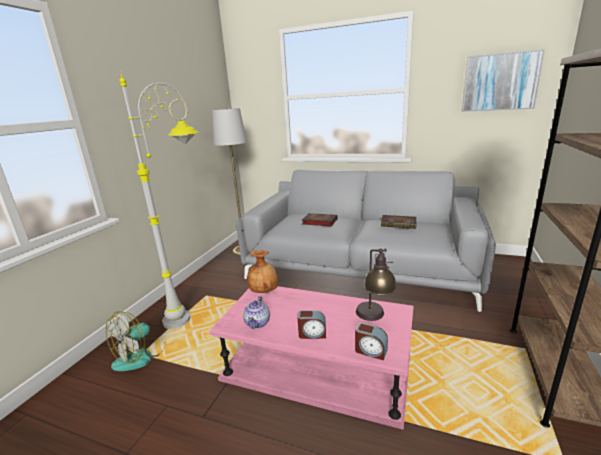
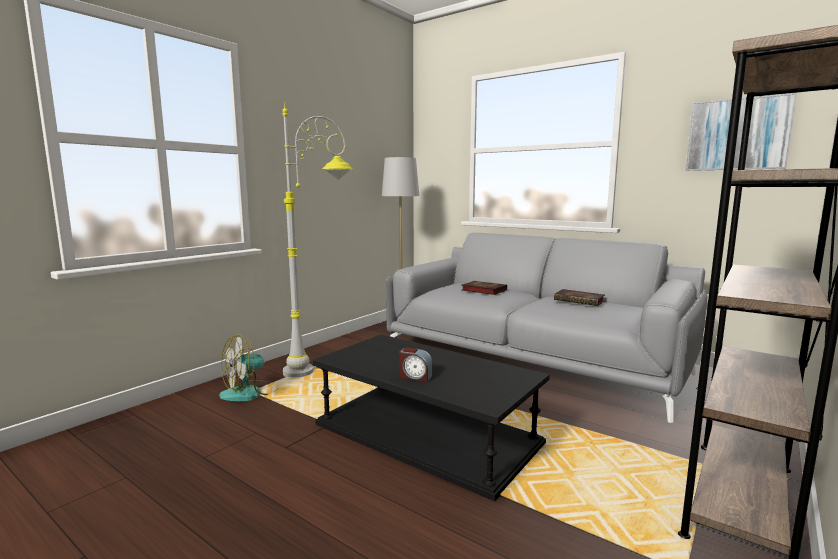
camera: 15 degrees right, 10 degrees down
pink coffee table [209,286,414,430] -> black coffee table [313,334,550,501]
teapot [243,296,270,329] -> none
brown vase [247,250,278,293] -> none
alarm clock [355,323,388,360] -> none
table lamp [356,248,397,321] -> none

